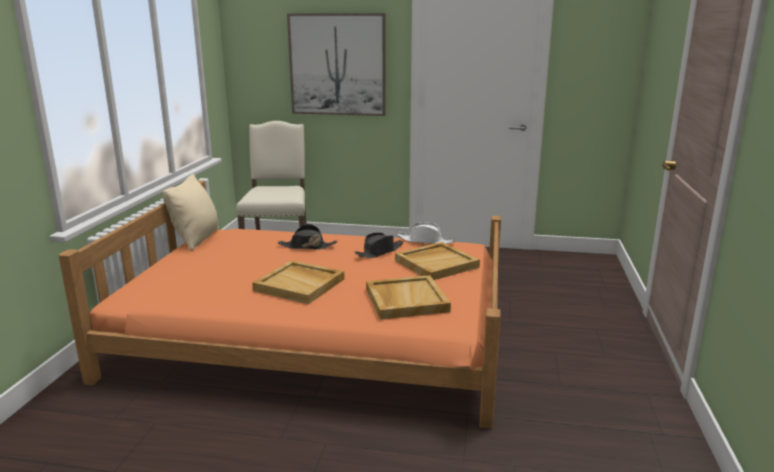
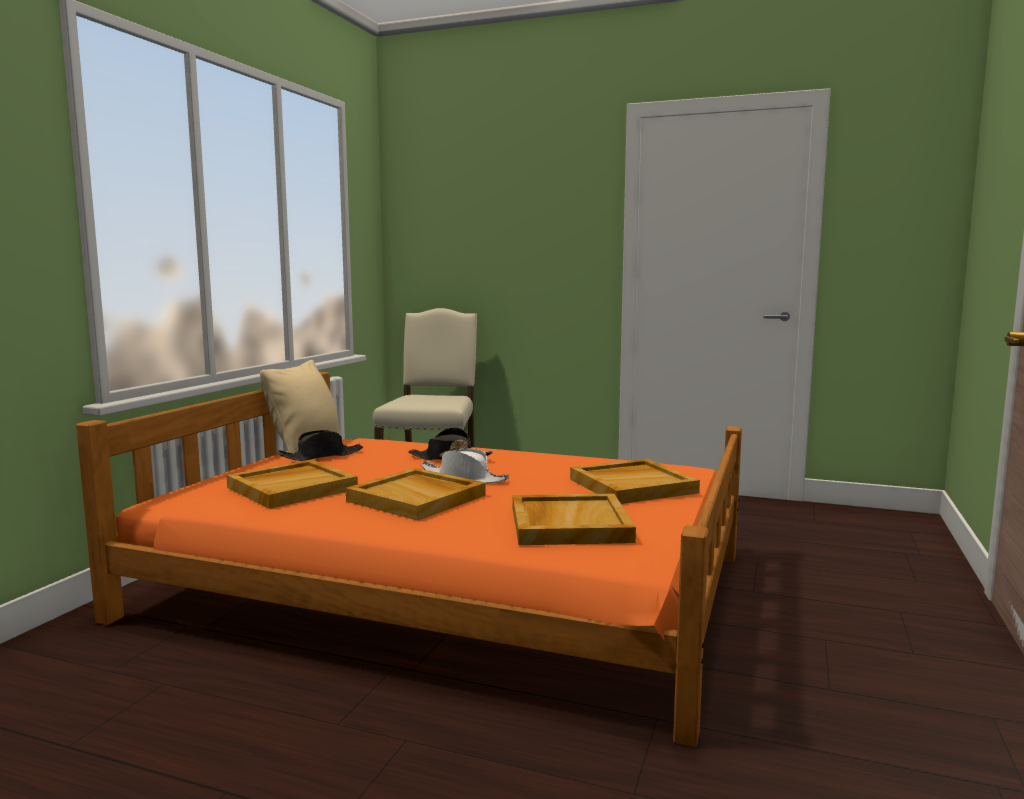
camera: 10 degrees right, 10 degrees down
picture [287,13,386,116] -> none
black hat [354,232,404,258] -> black hat moved to [277,430,363,461]
white hat [397,222,455,244] -> white hat moved to [420,448,510,484]
none -> beige tray [226,460,358,509]

